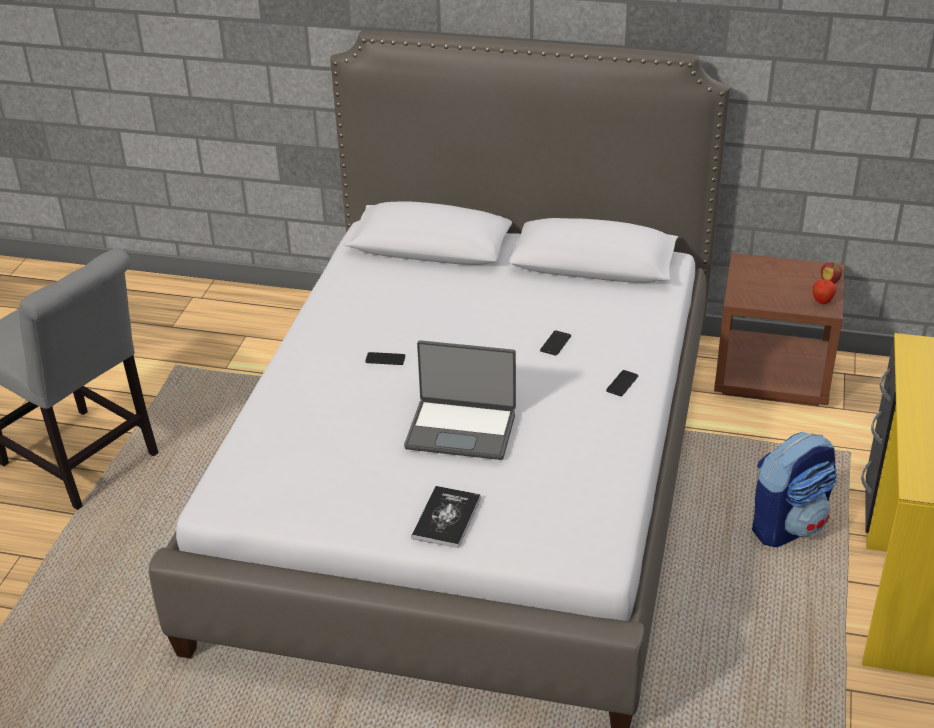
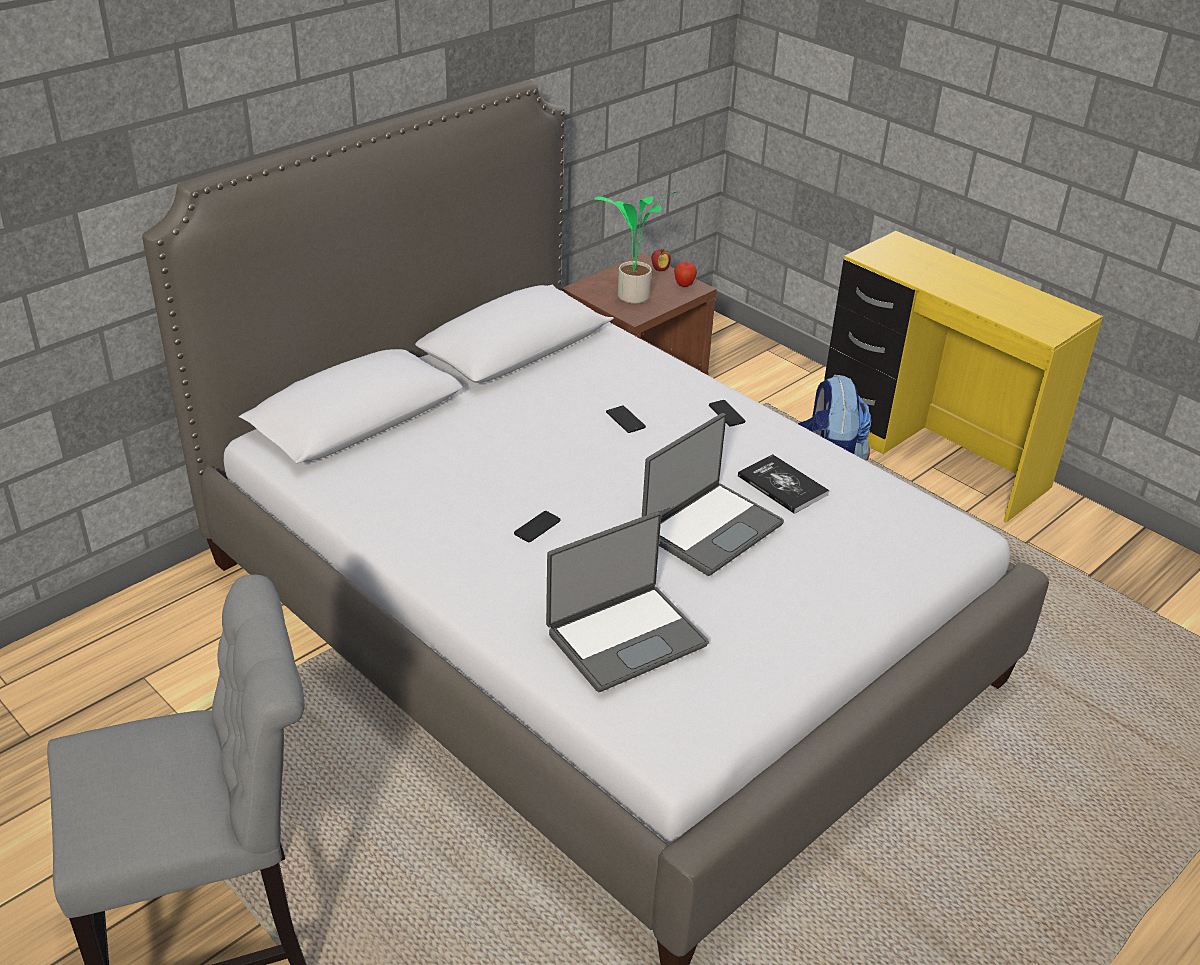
camera: 60 degrees left, 0 degrees up
book [411,486,481,548] -> book moved to [738,454,829,514]
none -> laptop [546,512,709,692]
none -> potted plant [594,192,676,304]

